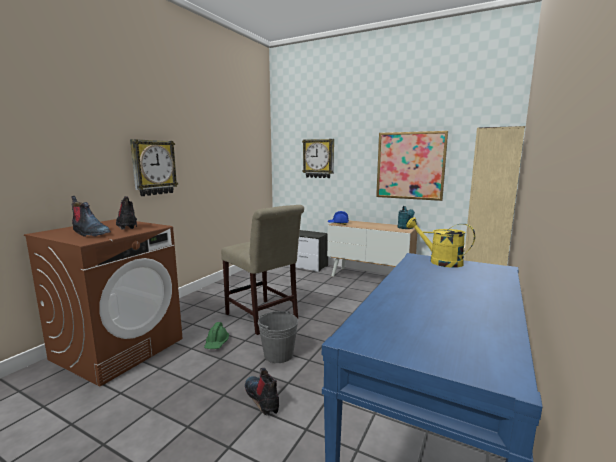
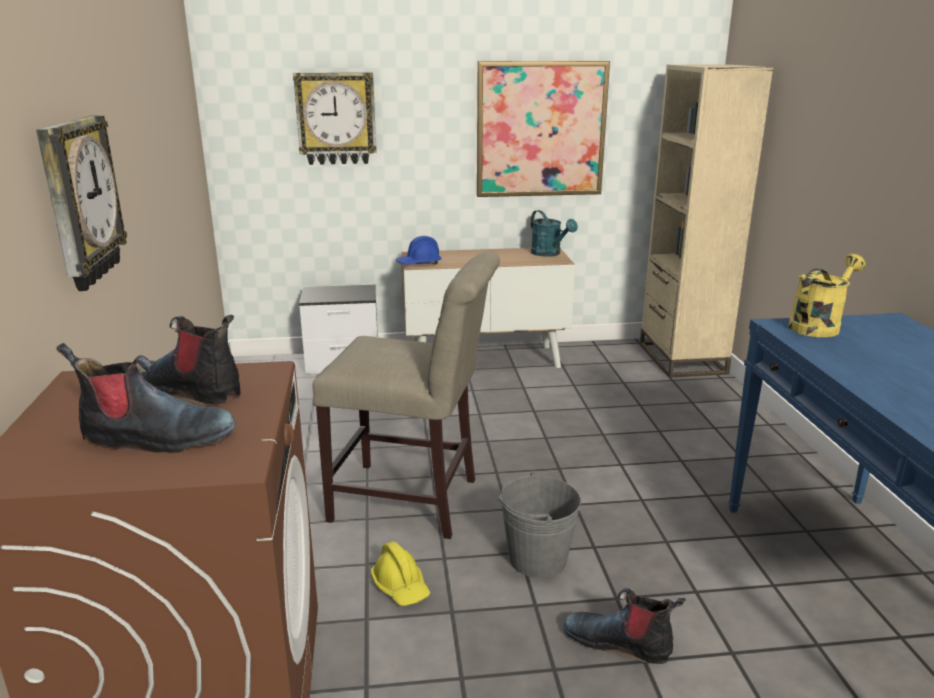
camera: 35 degrees left, 10 degrees up
green hard hat [204,322,229,349] -> yellow hard hat [371,541,430,606]
yellow watering can [406,217,475,268] -> yellow watering can turned 135 degrees clockwise [788,254,866,337]

